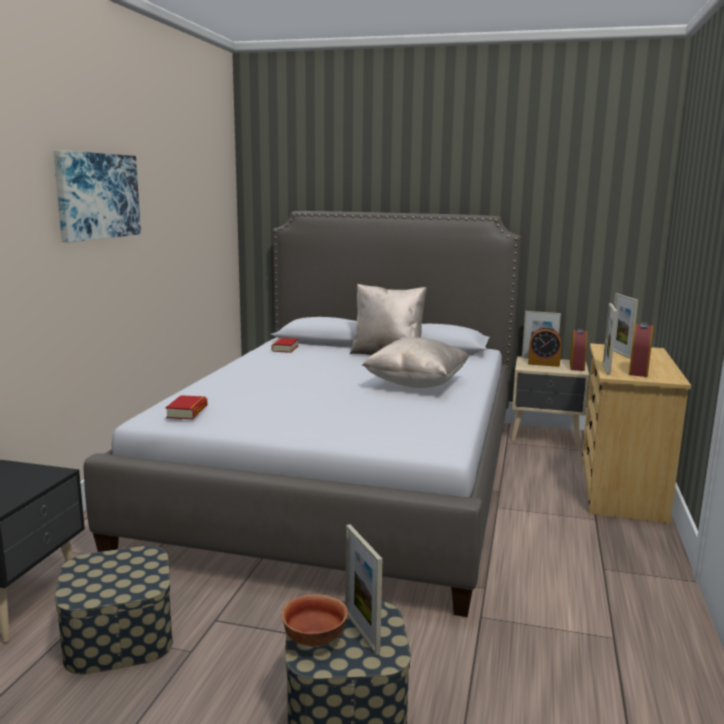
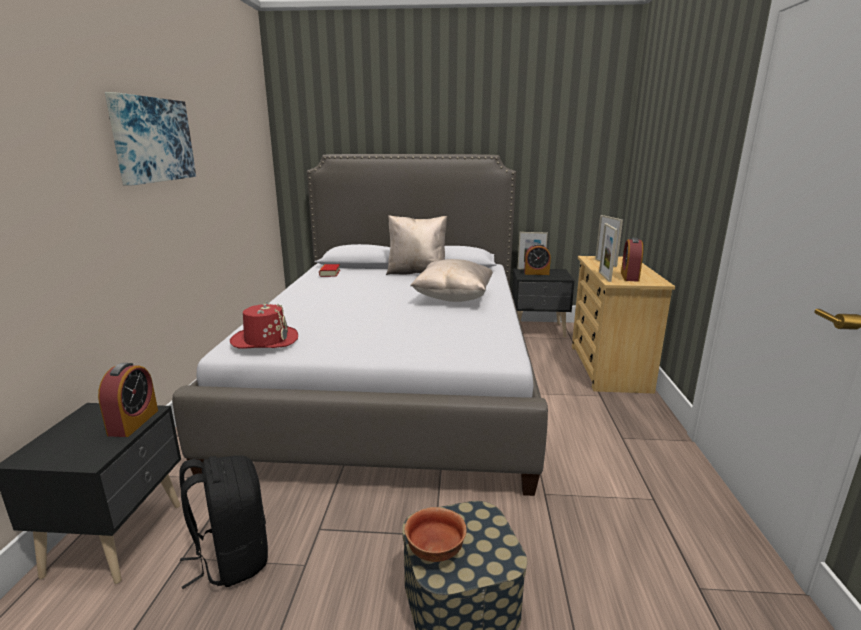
camera: 10 degrees left, 5 degrees up
storage box [55,546,173,674] -> black backpack [180,456,268,589]
book [166,395,207,420] -> red hat [230,301,298,349]
picture frame [345,524,382,655] -> none
beige nightstand [511,356,589,448] -> black nightstand [512,268,575,337]
alarm clock [570,329,588,371] -> alarm clock moved to [98,363,158,437]

